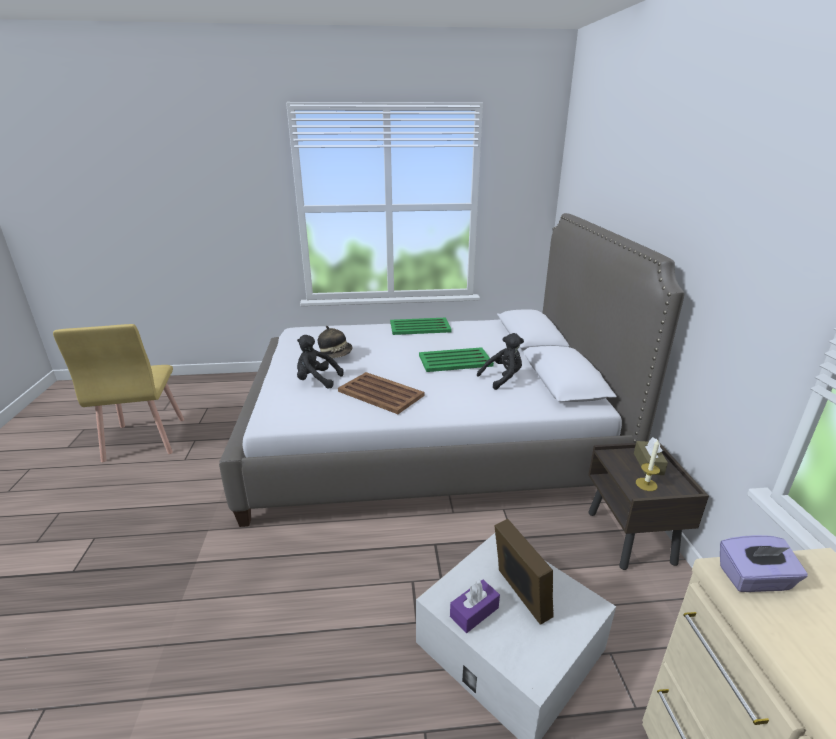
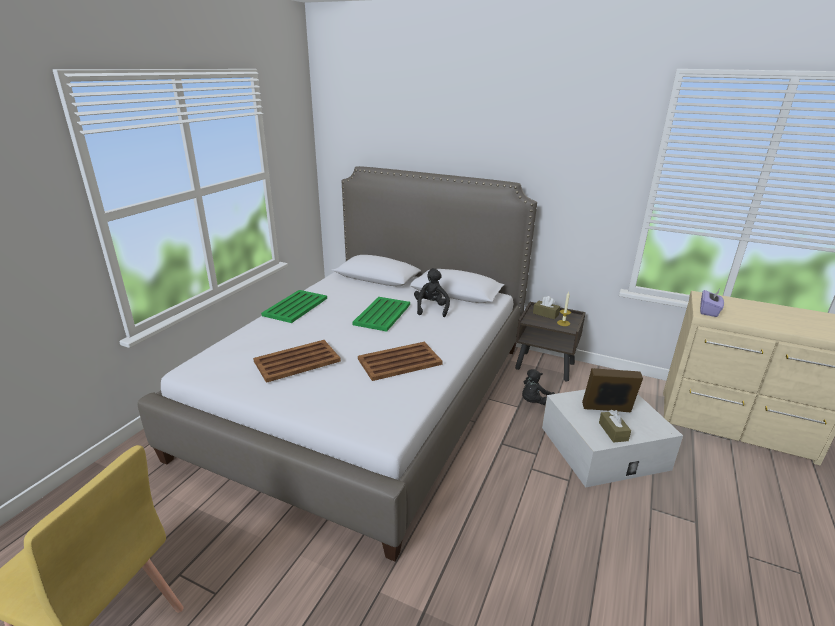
camera: 60 degrees left, 0 degrees up
black plush toy [297,335,344,388] -> black plush toy moved to [522,369,555,405]
hat [318,326,352,358] -> brown tray [253,340,341,383]
purple tissue box [450,579,500,633] -> brown tissue box [599,410,631,443]

